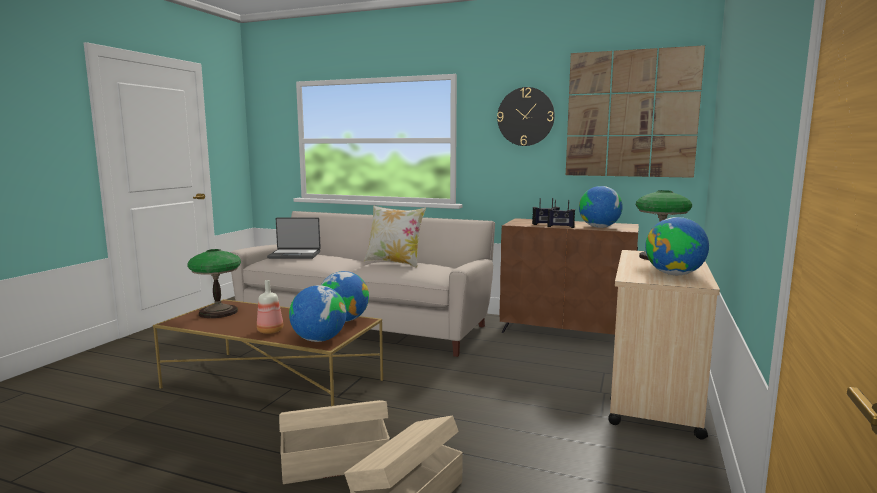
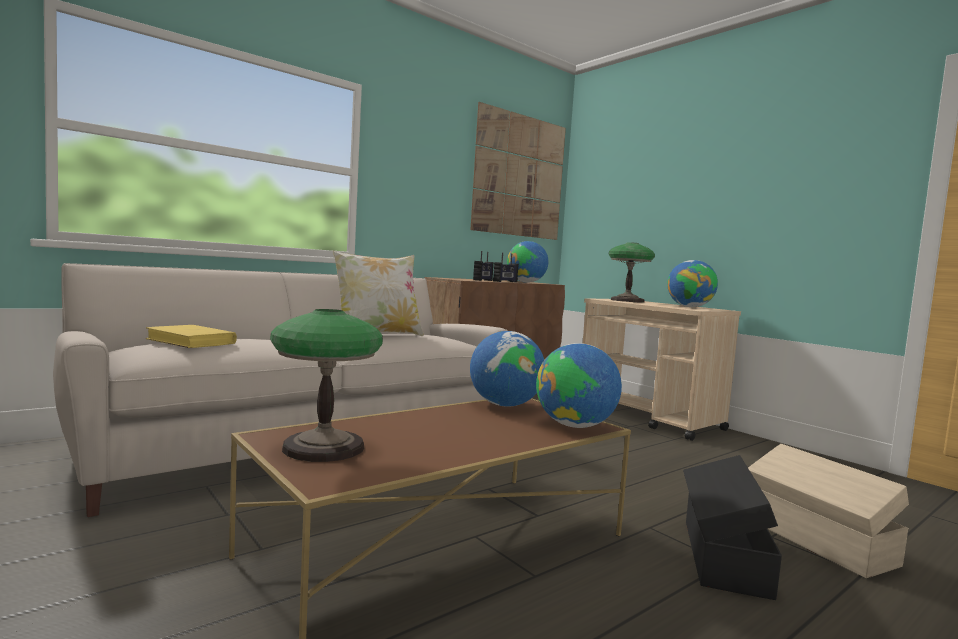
camera: 60 degrees left, 5 degrees down
bottle [257,280,283,334] -> none
laptop [267,218,321,259] -> yellow book [146,325,237,348]
beige storage box [279,400,390,484] -> black storage box [683,455,782,600]
wall clock [497,87,555,146] -> none

